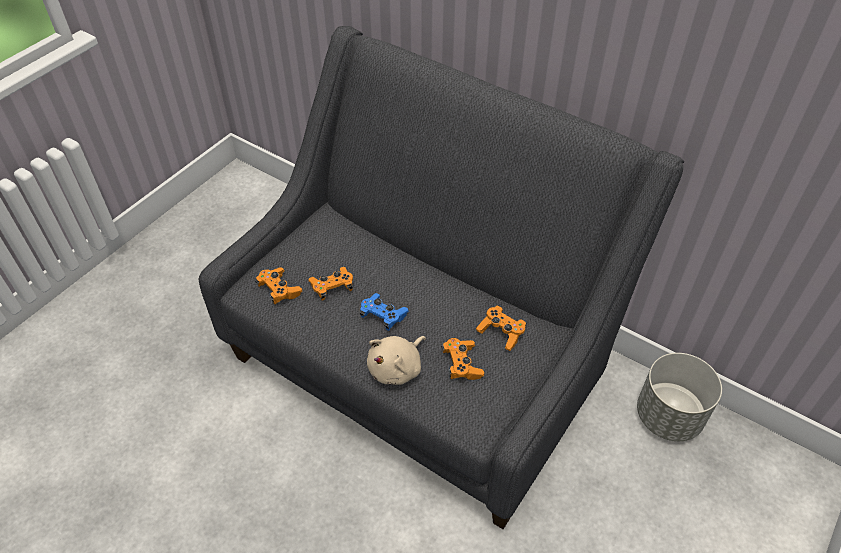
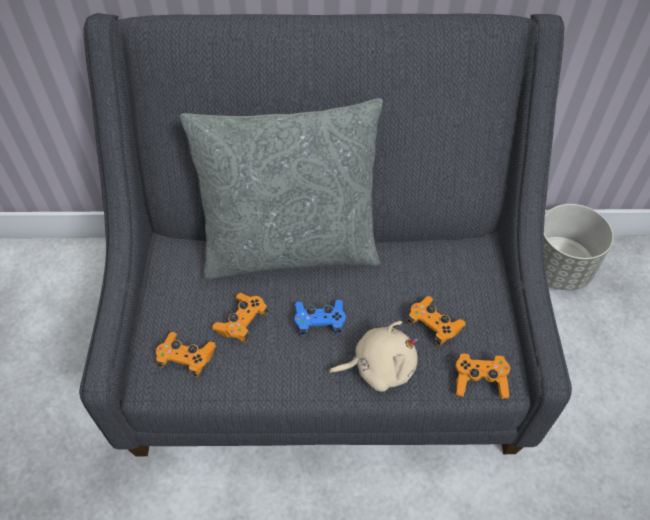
camera: 35 degrees left, 5 degrees up
beige plush toy [367,336,426,385] -> beige plush toy turned 105 degrees counterclockwise [329,321,418,392]
orange game controller [476,306,526,351] -> orange game controller moved to [455,353,510,399]
none -> grey pillow [180,98,383,279]

